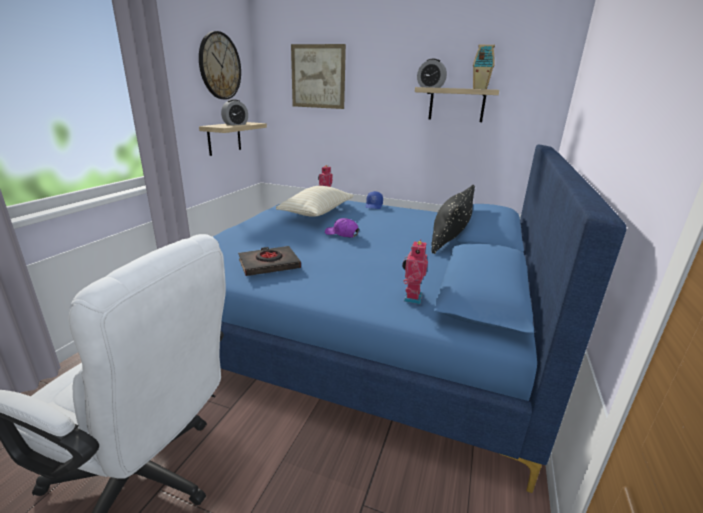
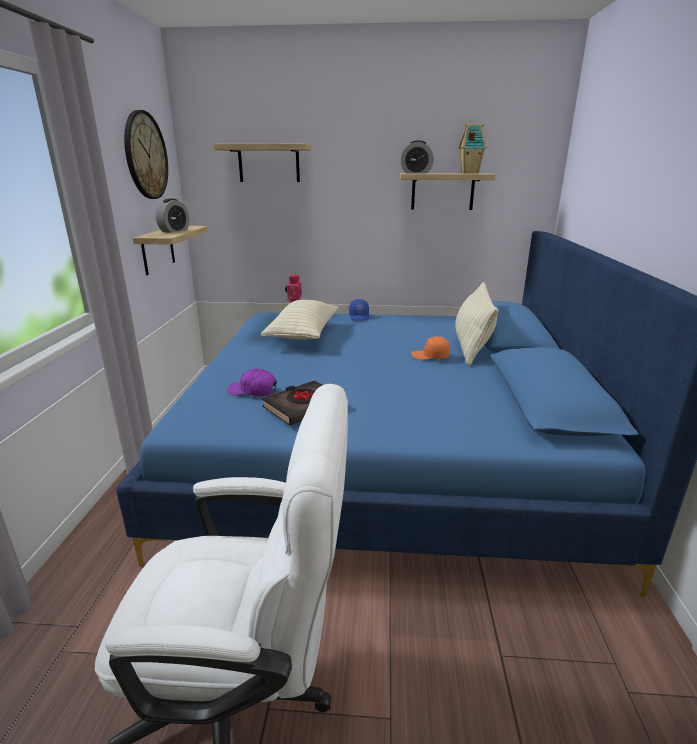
camera: 15 degrees left, 0 degrees up
picture [291,44,346,109] -> shelf [214,144,311,182]
purple cap [325,218,359,238] -> purple cap moved to [228,368,277,396]
toy robot [402,239,428,304] -> none
black pillow [431,185,475,254] -> beige pillow [455,282,498,366]
none -> orange cap [411,336,450,360]

